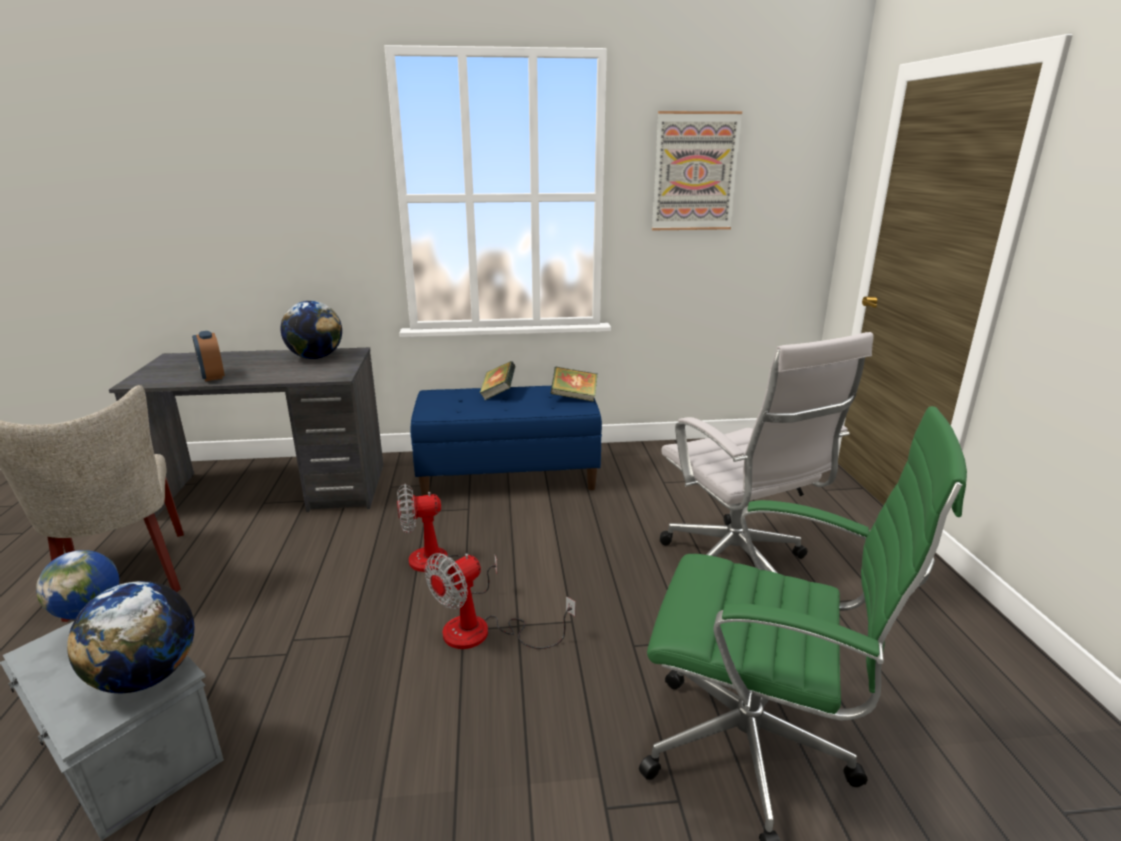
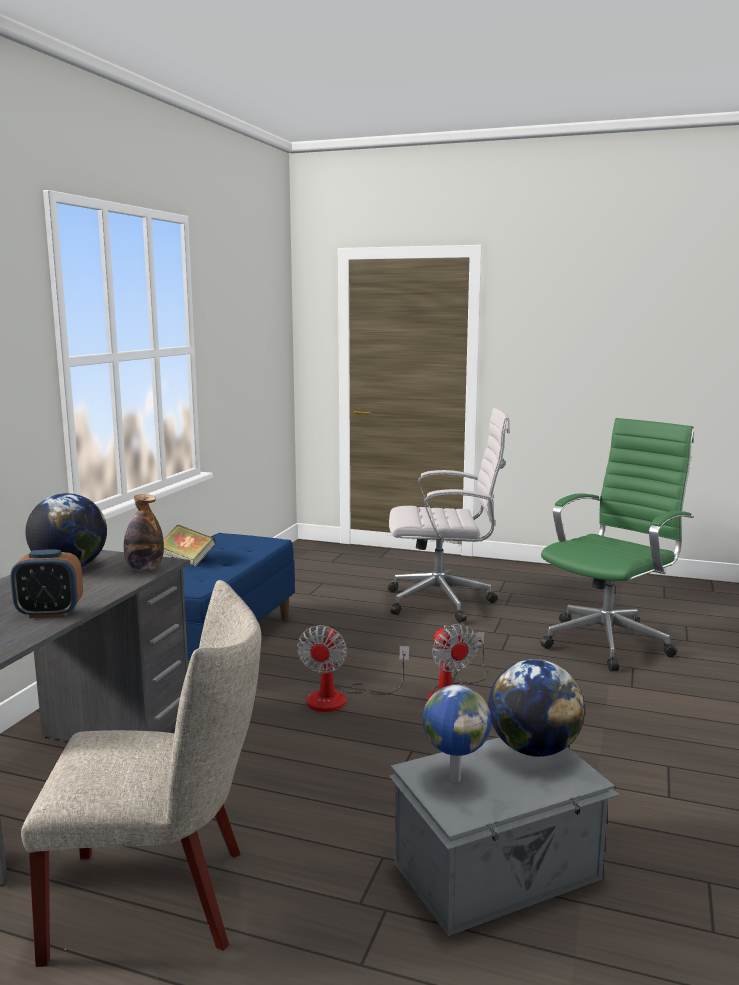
camera: 65 degrees left, 10 degrees down
book [550,366,597,402] -> none
picture [652,111,742,230] -> none
none -> bottle [124,494,164,571]

